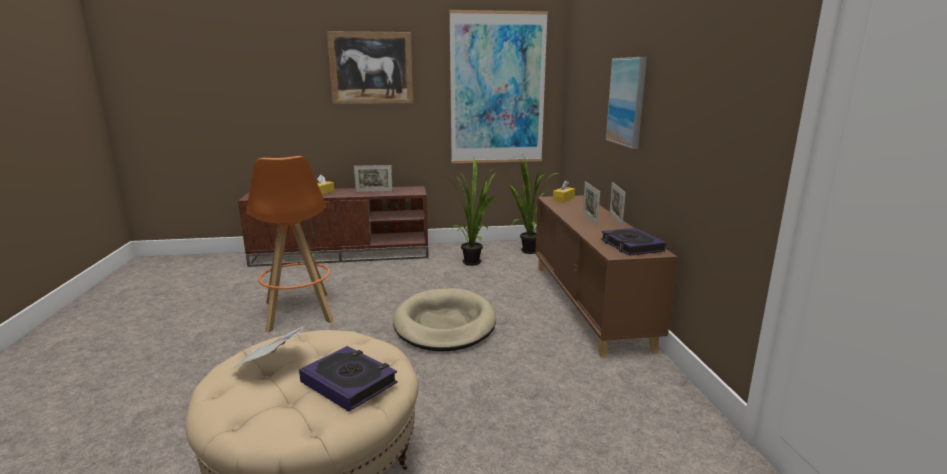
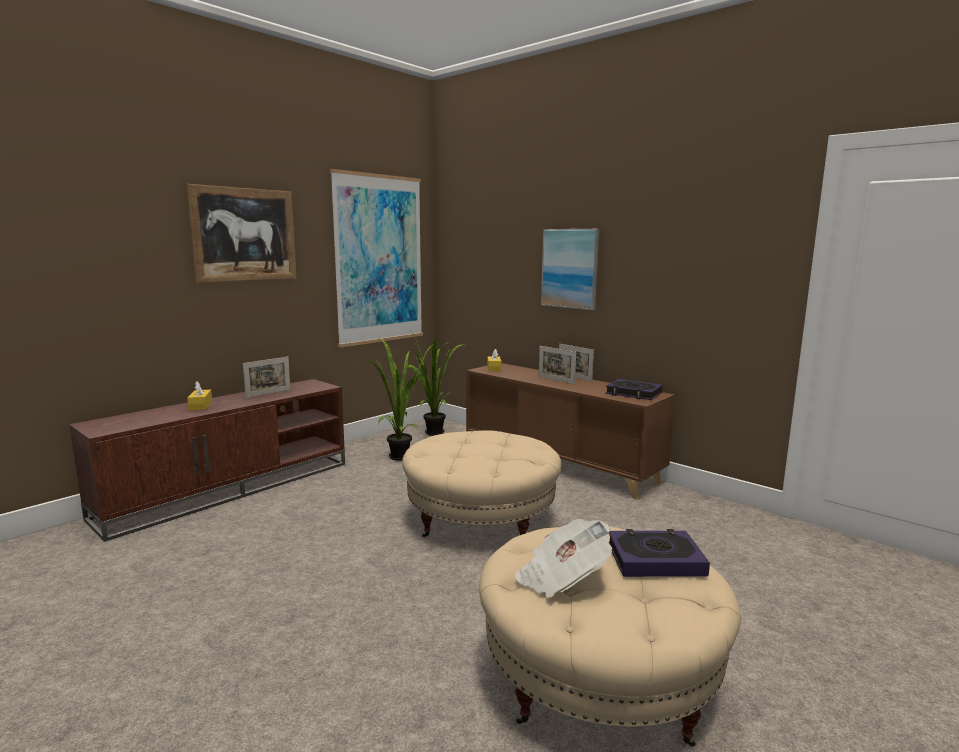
camera: 40 degrees left, 5 degrees down
orange stool [246,156,334,333] -> none
beige dog bed [393,288,496,351] -> beige ottoman [402,430,561,537]

